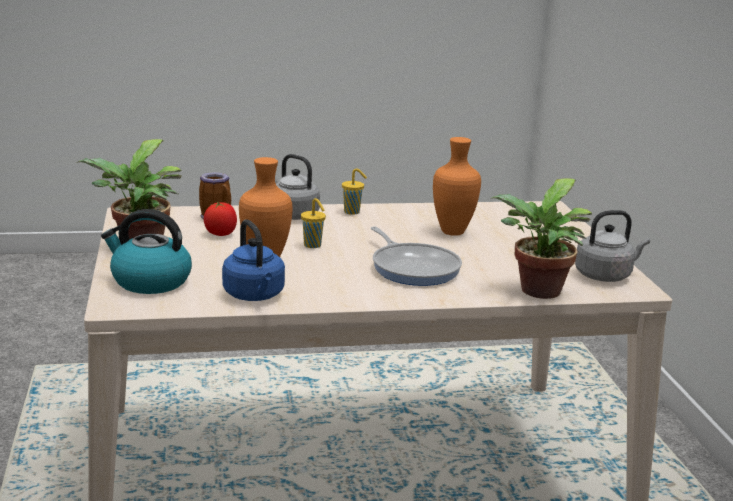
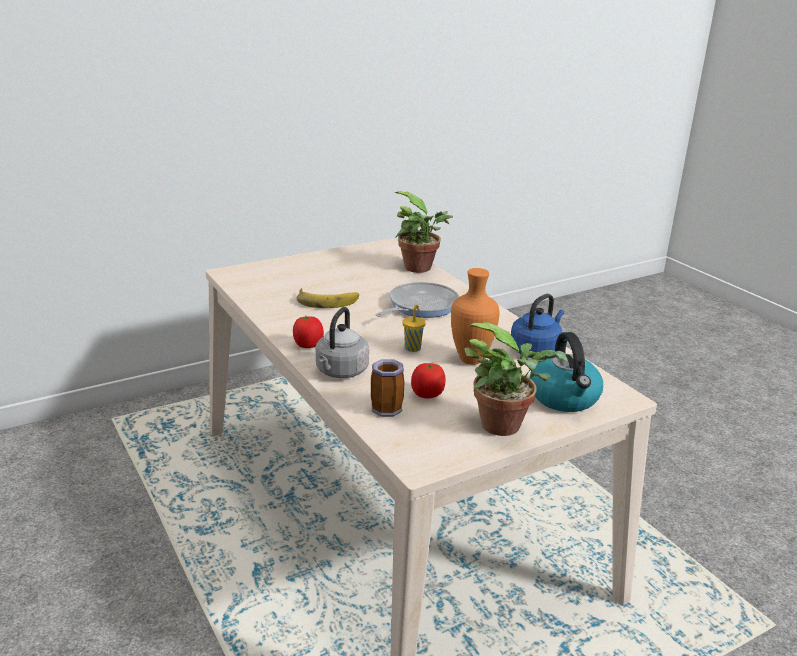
camera: 110 degrees left, 5 degrees up
yellow cup [342,169,367,215] -> tomato [293,315,324,348]
orange vase [433,137,481,236] -> banana [297,288,359,308]
grey kettle [575,210,650,282] -> none

